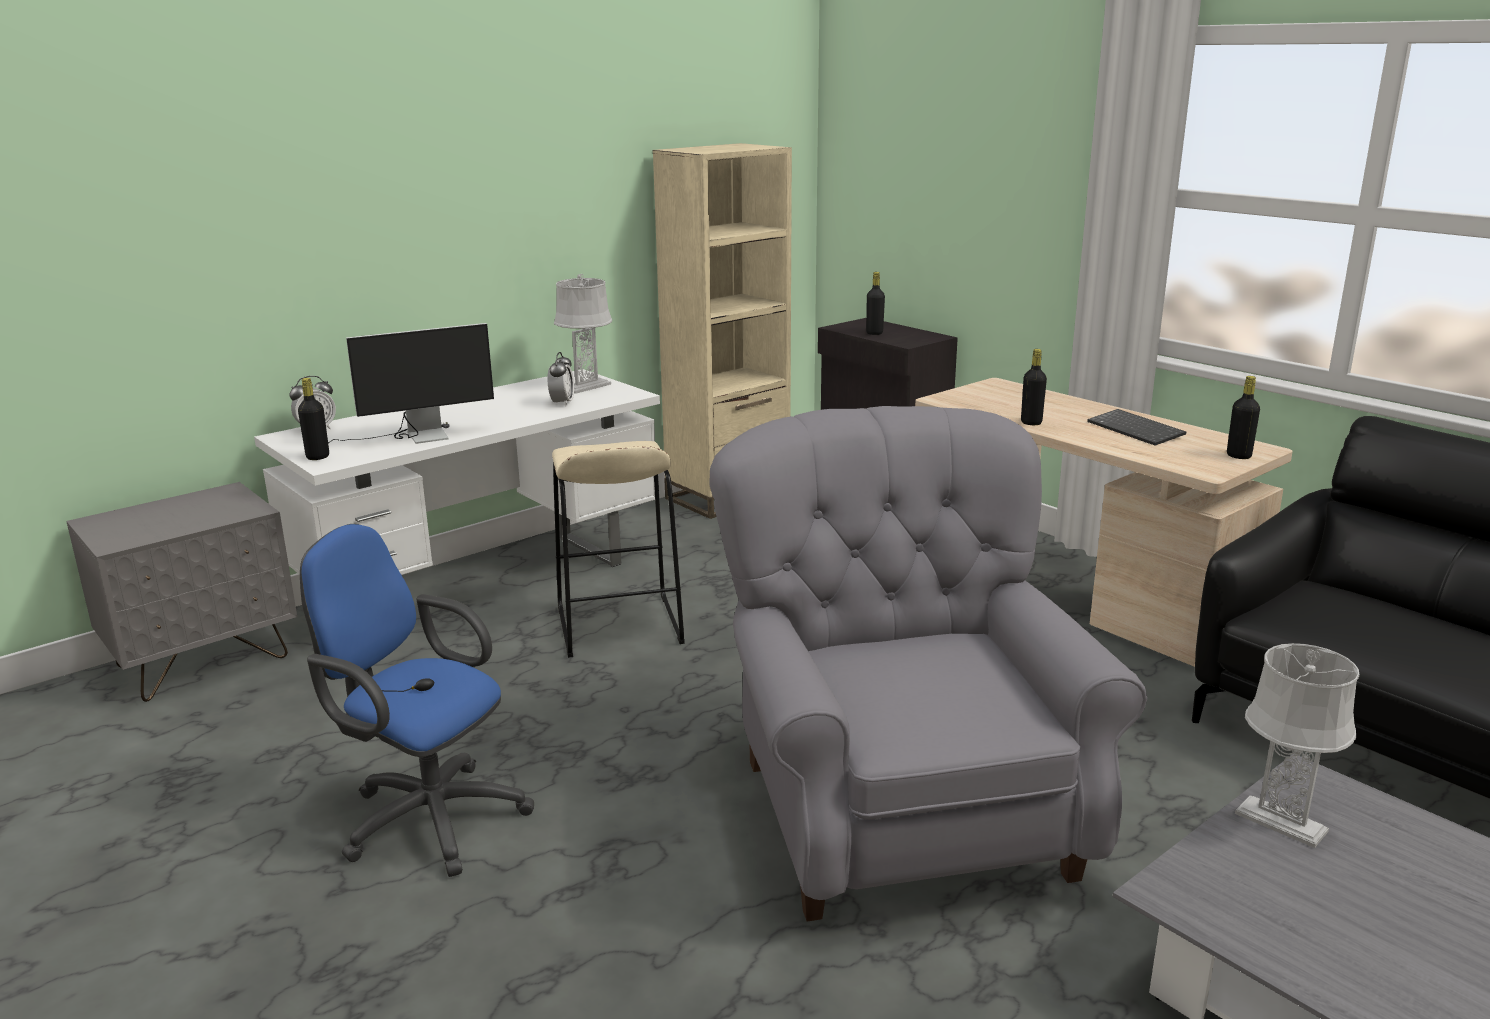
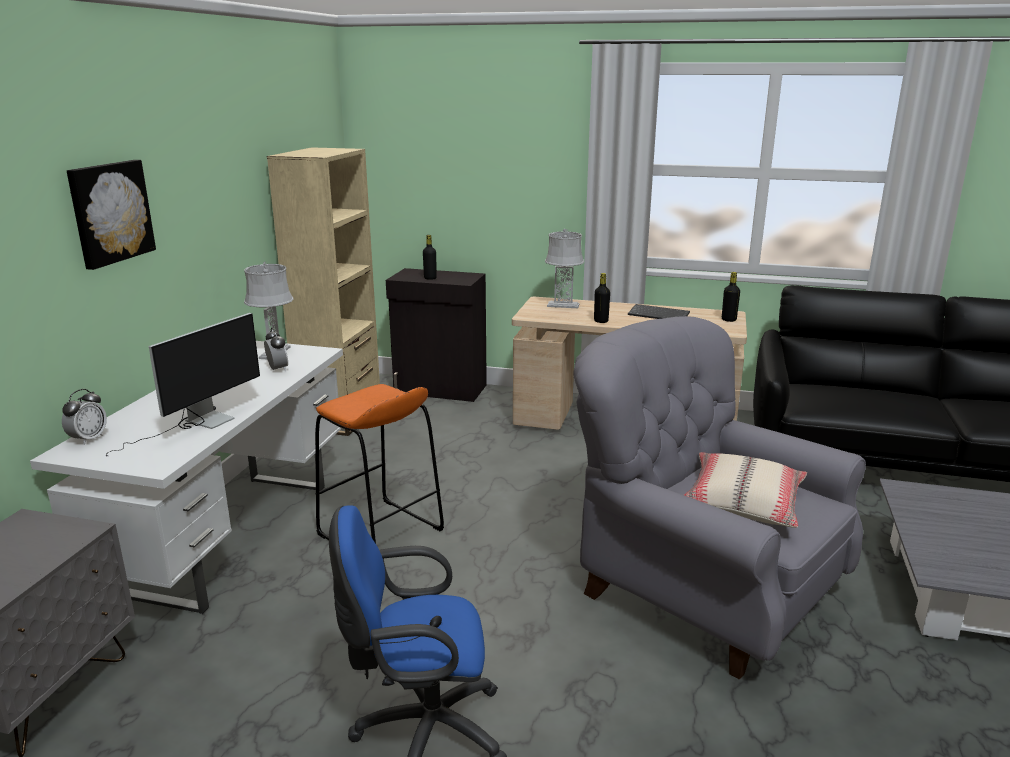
camera: 35 degrees left, 0 degrees up
black bottle [298,378,329,460] -> none
beige stool [552,441,685,658] -> orange stool [315,384,444,543]
grey table lamp [1235,643,1359,848] -> grey table lamp moved to [545,229,584,308]
none -> picture [67,160,156,270]
none -> beige pillow [684,452,807,528]

